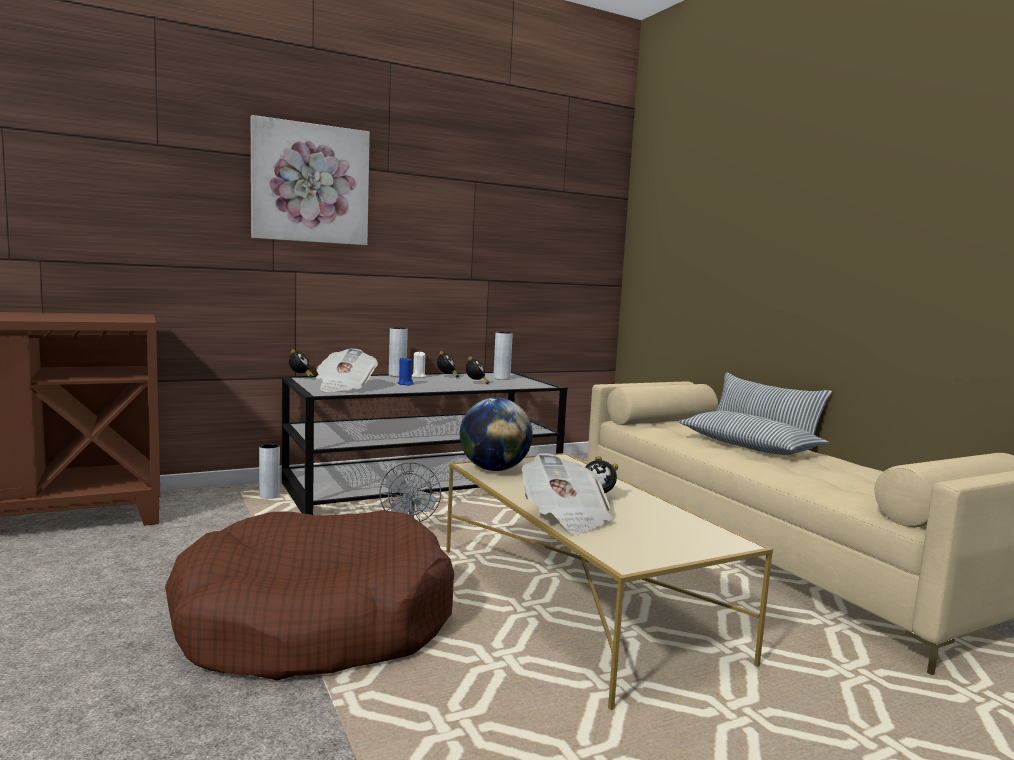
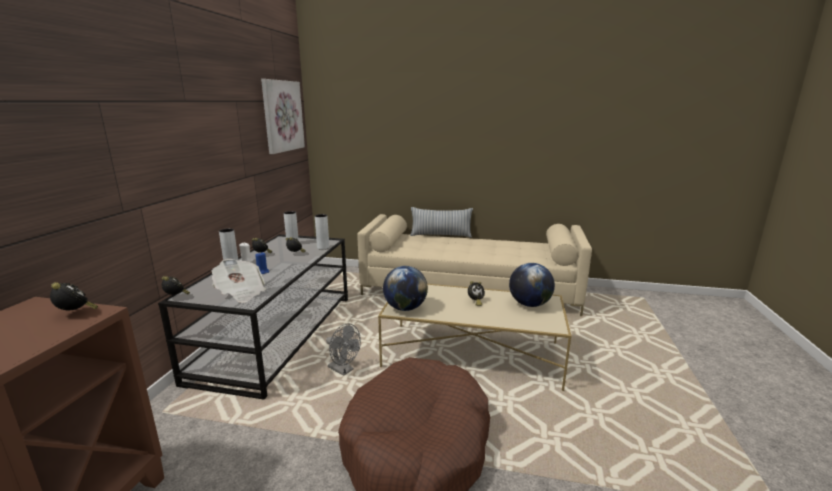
camera: 50 degrees left, 10 degrees up
picture [251,115,370,245] -> picture moved to [261,79,305,154]
grey vase [259,444,280,499] -> grey vase moved to [315,214,329,249]
newspaper [522,453,613,536] -> none
pillow [678,411,829,455] -> none
none -> alarm clock [50,282,98,310]
none -> globe [509,263,555,307]

